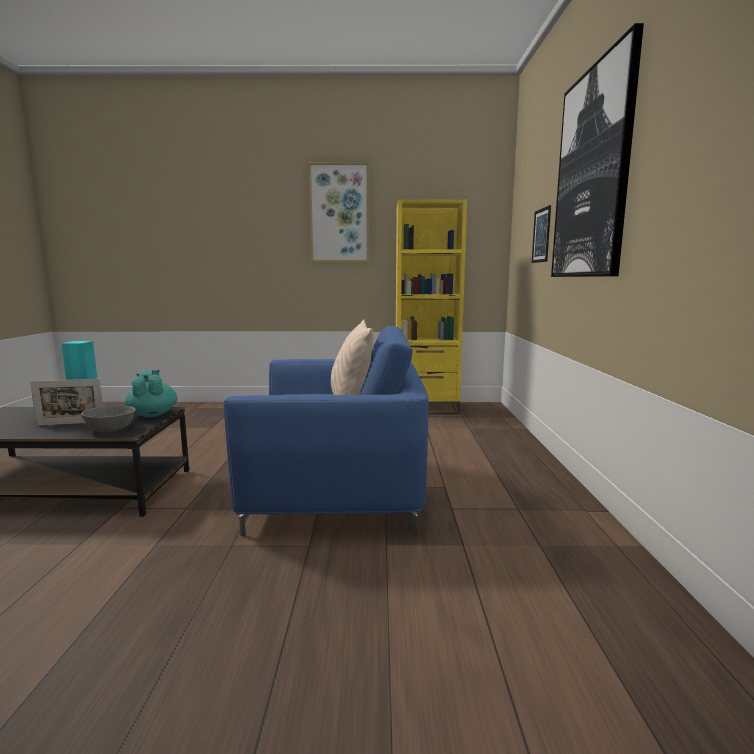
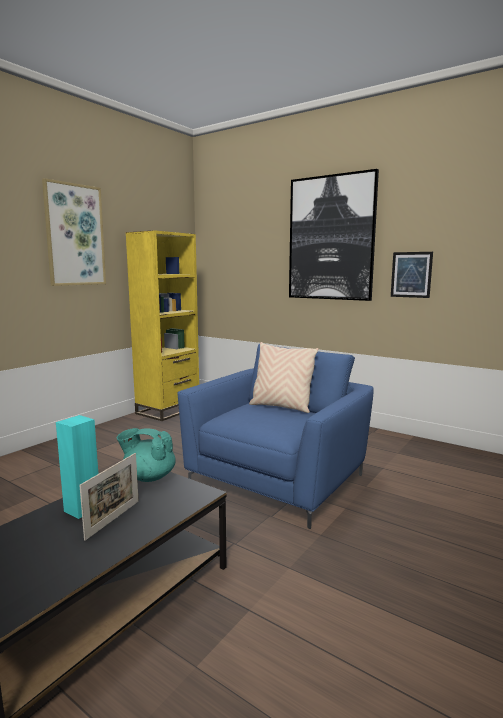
camera: 55 degrees left, 0 degrees up
grey bowl [81,405,136,432] -> none
picture [532,205,551,263] -> picture moved to [391,252,433,298]

